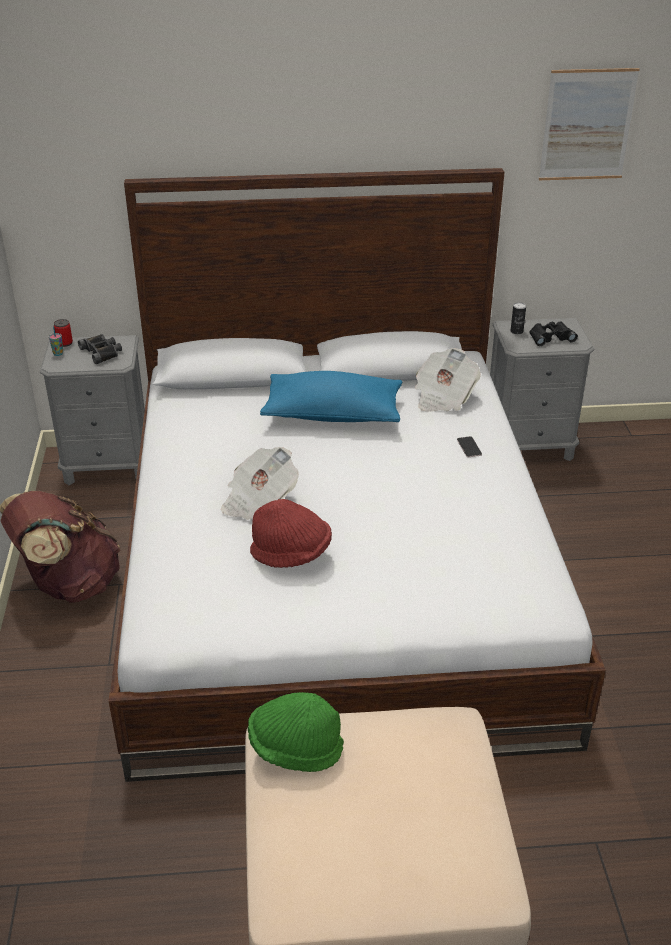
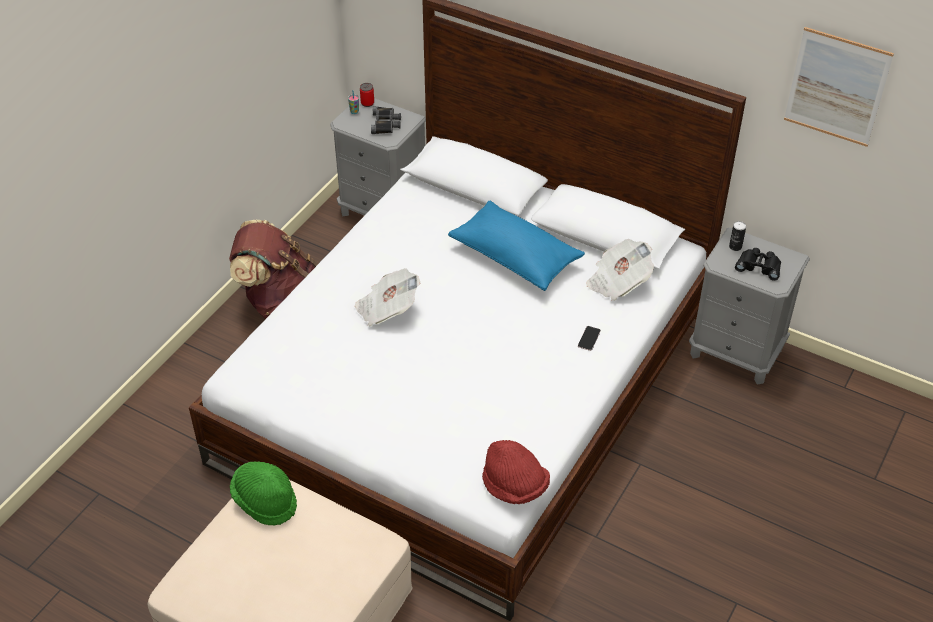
camera: 35 degrees right, 10 degrees up
red hat [250,499,332,568] -> red hat moved to [482,440,550,504]

